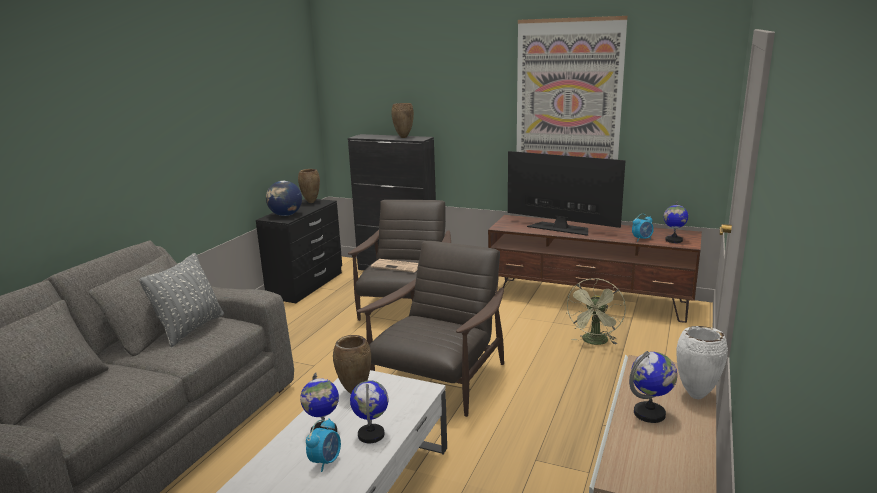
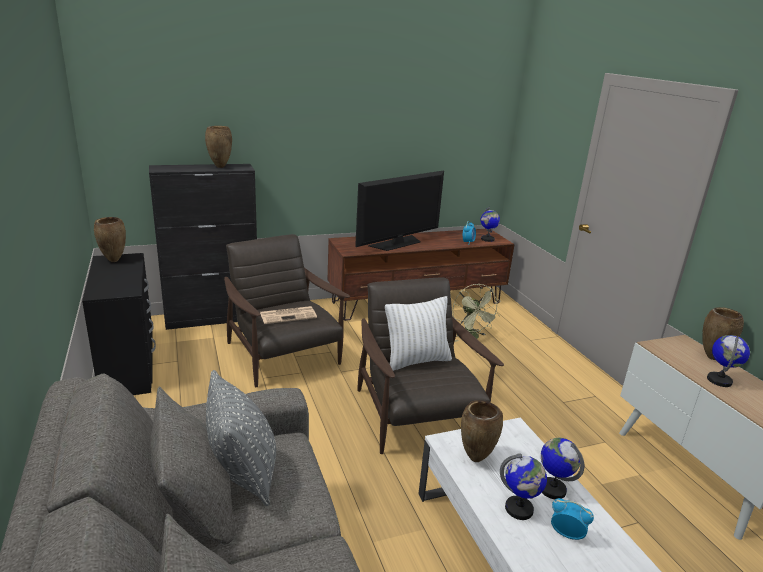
camera: 45 degrees left, 5 degrees up
globe [266,181,302,216] -> none
alarm clock [306,418,341,472] -> alarm clock turned 45 degrees counterclockwise [551,498,594,540]
television [508,151,626,236] -> television turned 150 degrees clockwise [355,171,444,251]
picture [517,16,628,160] -> none
white vase [677,326,728,399] -> brown vase [702,307,744,360]
none -> white pillow [385,296,452,371]

